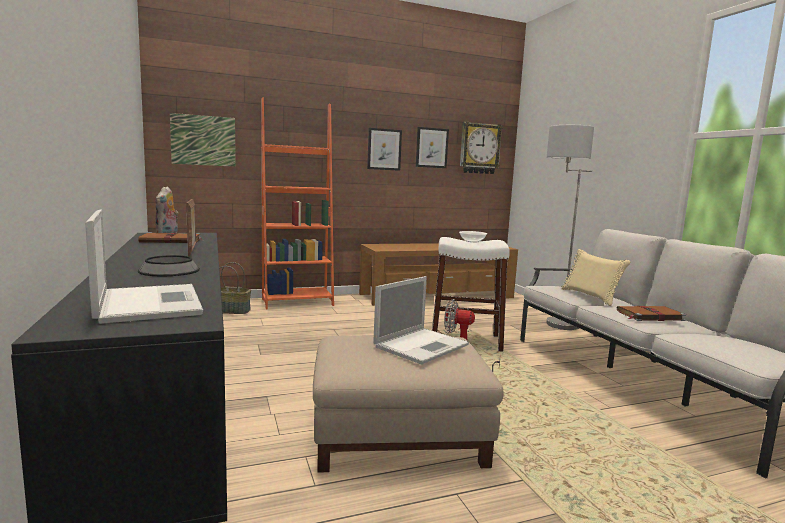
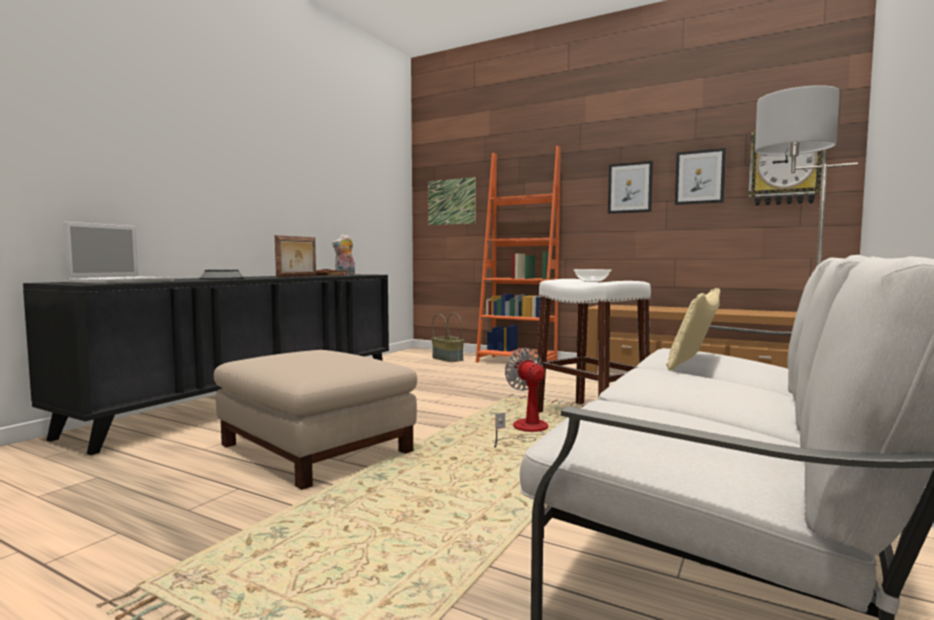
camera: 50 degrees right, 5 degrees down
laptop [373,276,469,365] -> none
brown book [617,306,686,321] -> none

